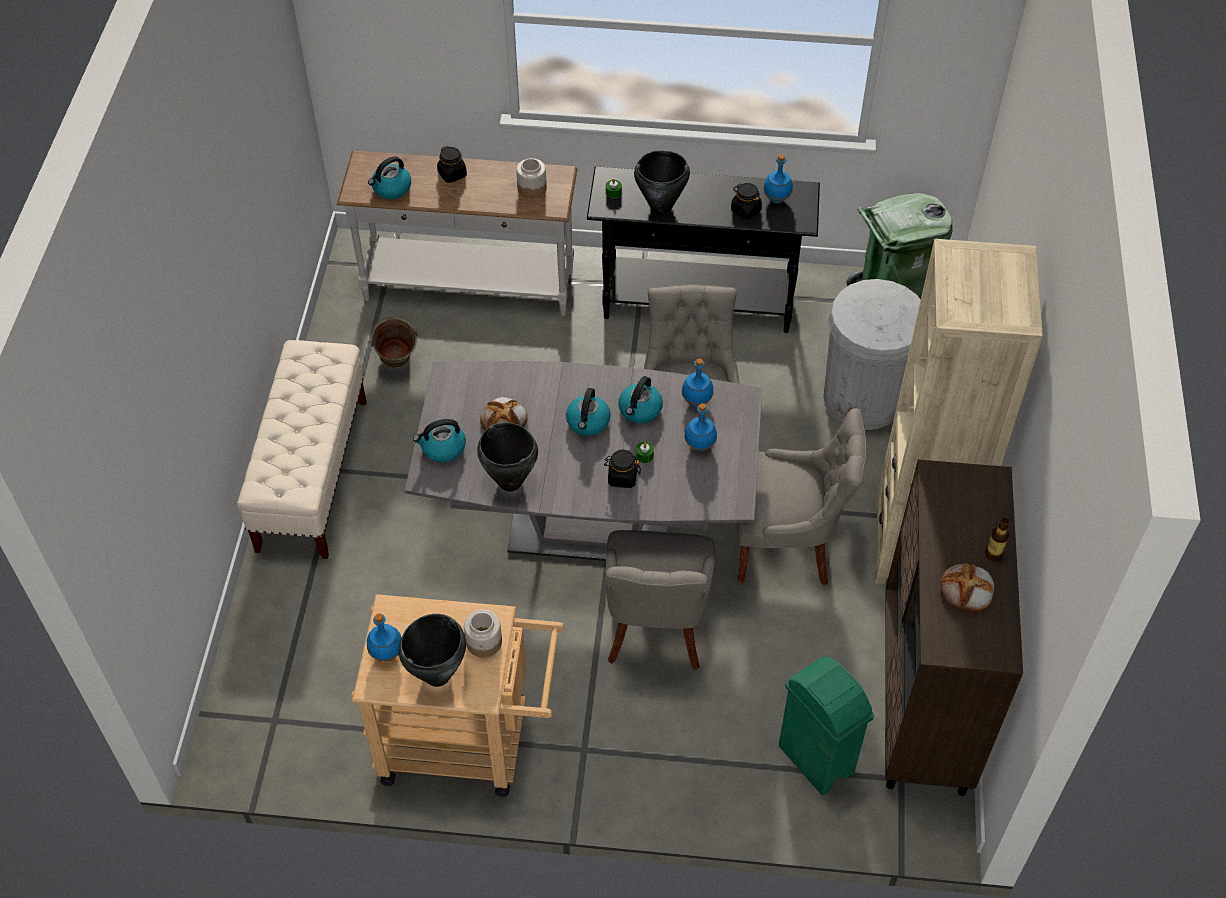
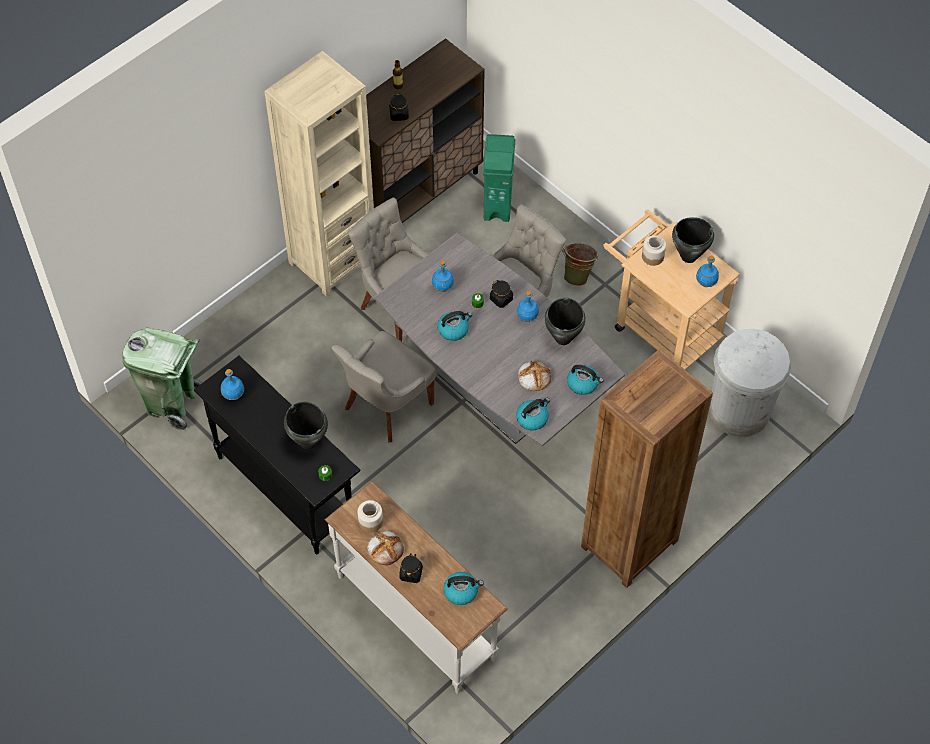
camera: 140 degrees left, 5 degrees up
beige bench [237,340,367,559] -> brown bookcase [581,349,713,588]
green bucket [369,317,418,368] -> green bucket moved to [563,243,599,286]
kettle [566,388,611,436] -> kettle moved to [516,397,550,430]
blue bottle [682,358,713,407] -> blue bottle moved to [516,291,539,322]
black jar [731,183,762,220] -> black jar moved to [389,94,409,121]
white trash can [823,279,921,430] -> white trash can moved to [709,329,791,437]
bread [940,563,994,612] -> bread moved to [367,531,404,565]

